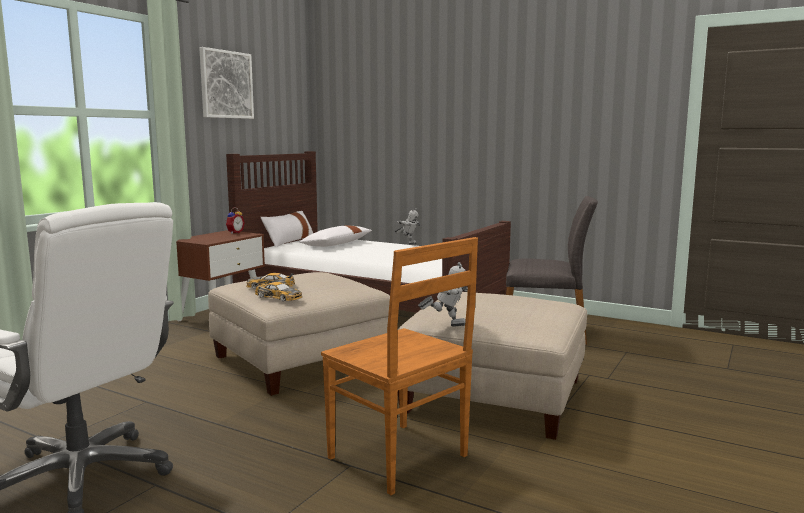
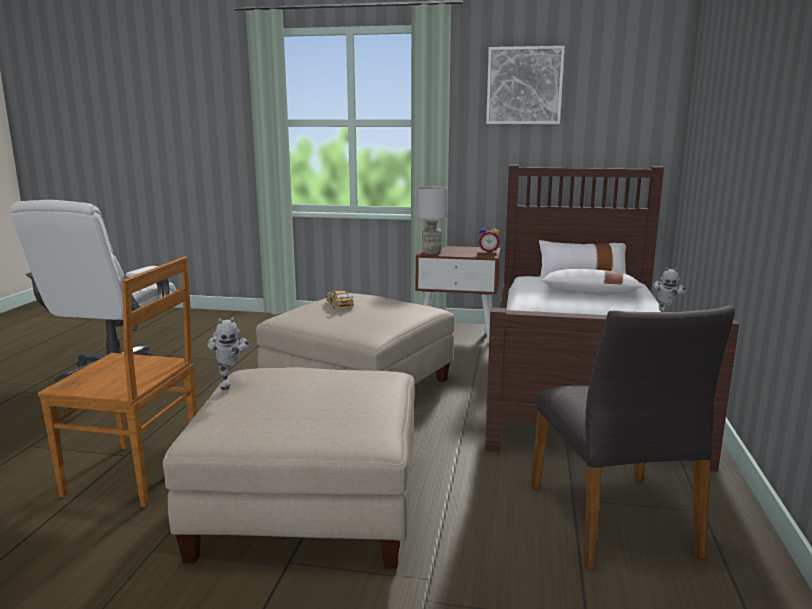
camera: 70 degrees right, 5 degrees up
toy car [255,280,302,301] -> none
brown chair [321,237,478,495] -> brown chair turned 105 degrees counterclockwise [38,256,197,507]
none -> grey table lamp [417,186,448,254]

